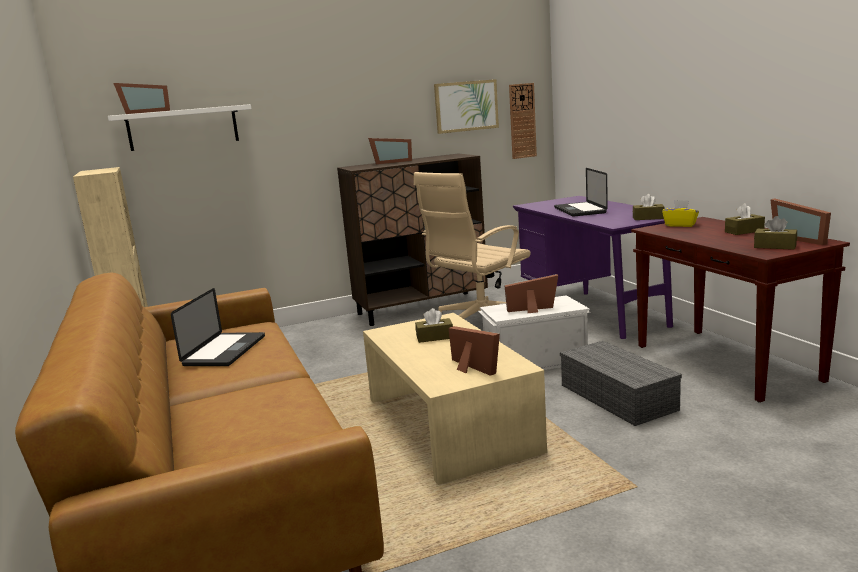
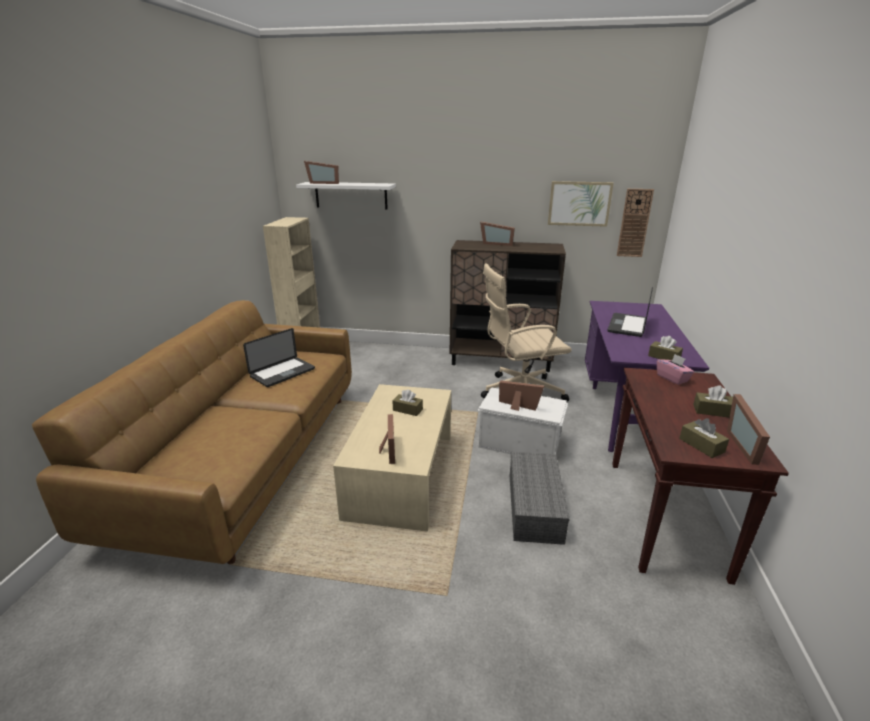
camera: 30 degrees right, 10 degrees up
yellow tissue box [662,200,699,227] -> pink tissue box [657,354,694,385]

